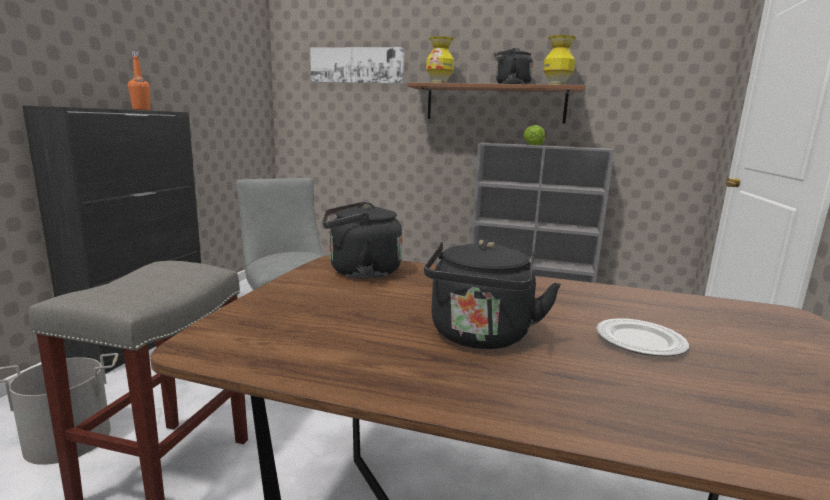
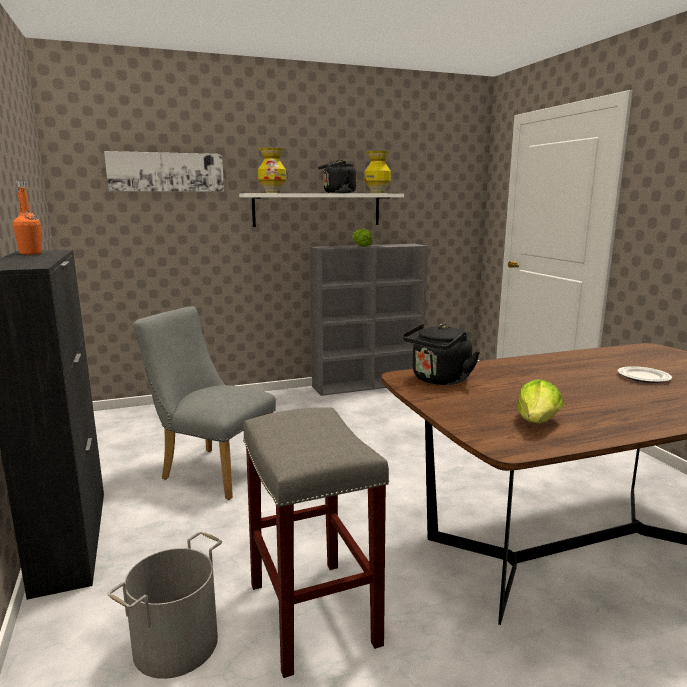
camera: 35 degrees left, 0 degrees up
brown shelf [407,82,585,124] -> white shelf [239,193,404,227]
black kettle [424,240,561,349] -> none
none -> lettuce [517,379,563,423]

